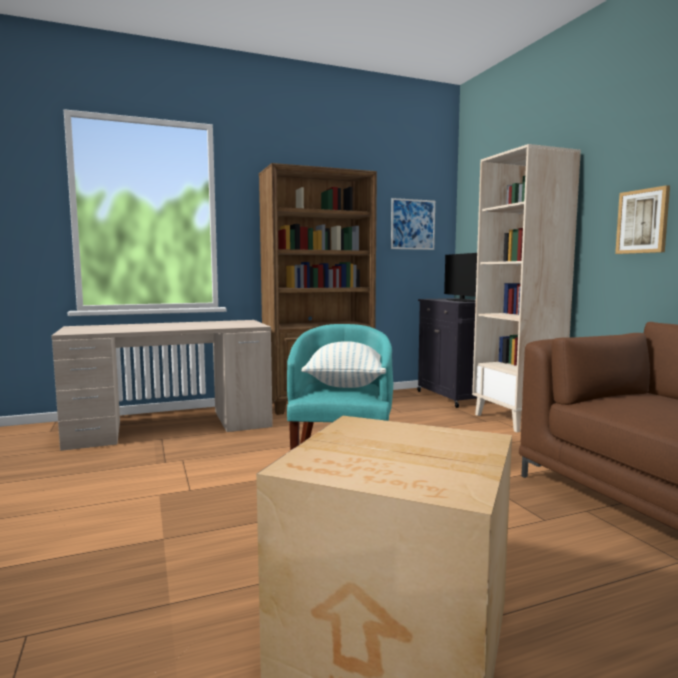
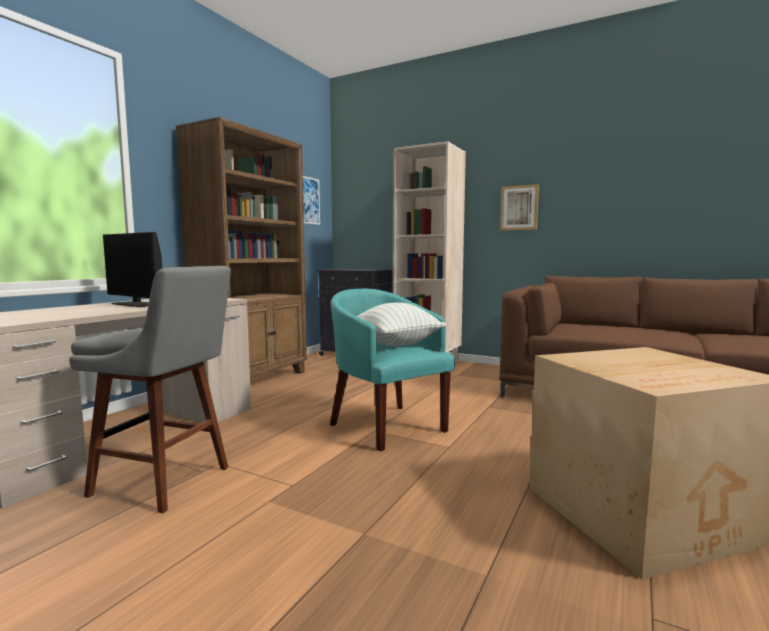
camera: 40 degrees left, 0 degrees up
monitor [444,253,477,302] -> monitor moved to [103,232,162,307]
none -> grey stool [69,266,231,513]

